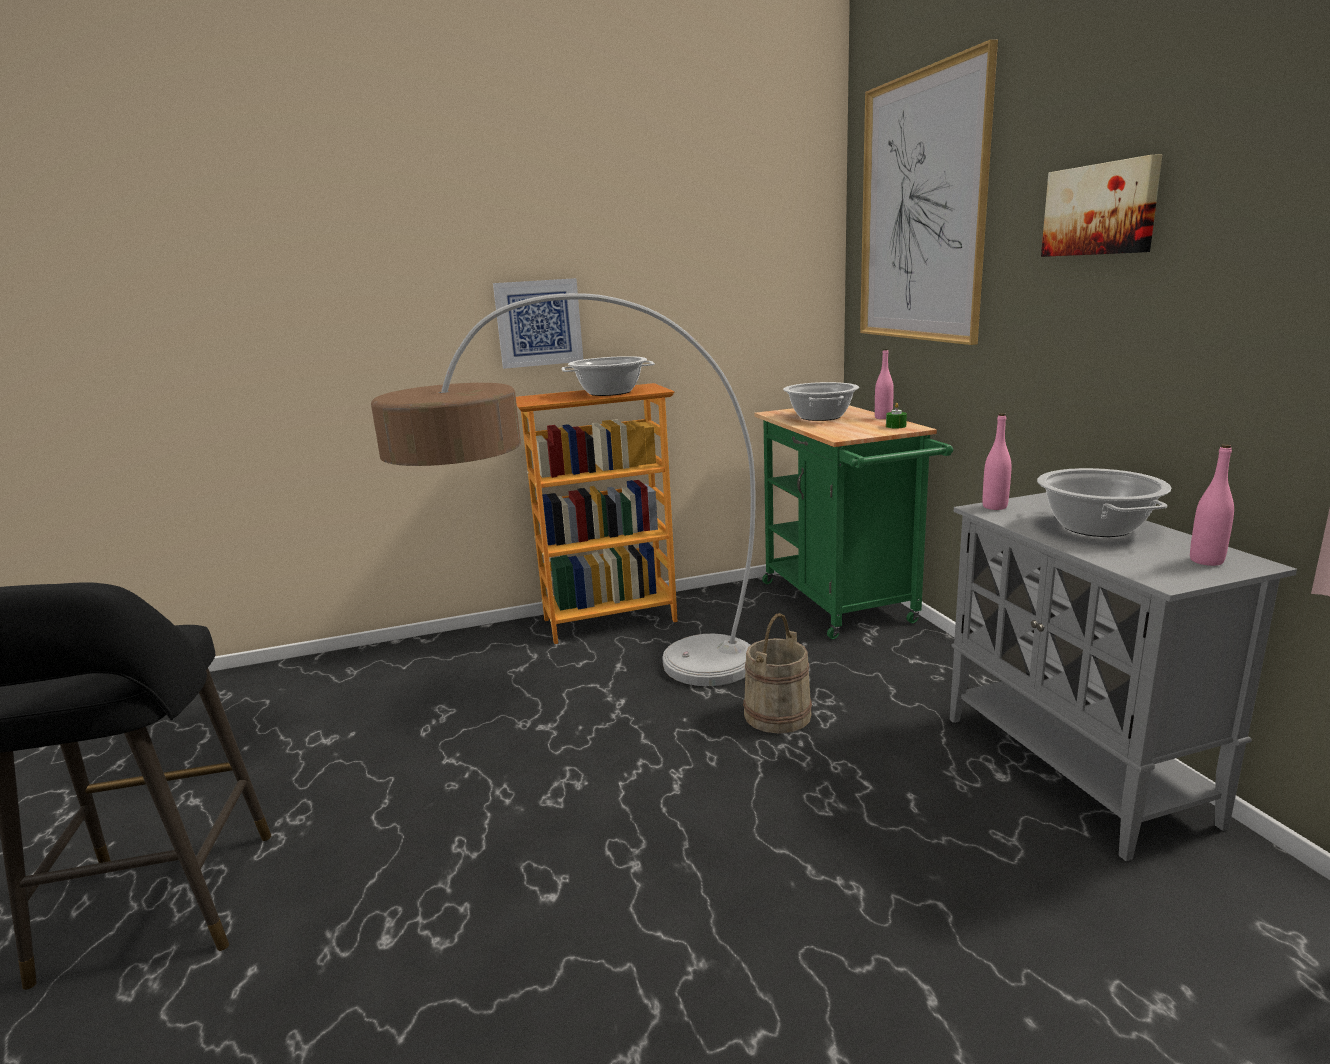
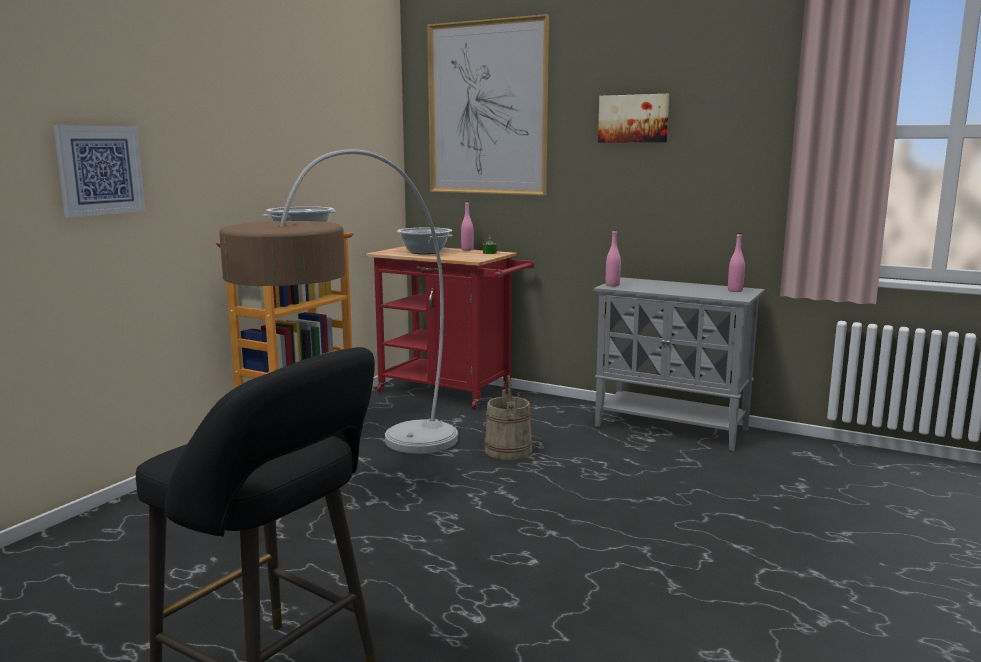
camera: 45 degrees left, 5 degrees down
picture [493,278,583,369] -> picture moved to [53,125,146,218]
green cart [754,405,953,639] -> red cart [366,246,534,409]
cooking pot [1037,468,1171,537] -> none

